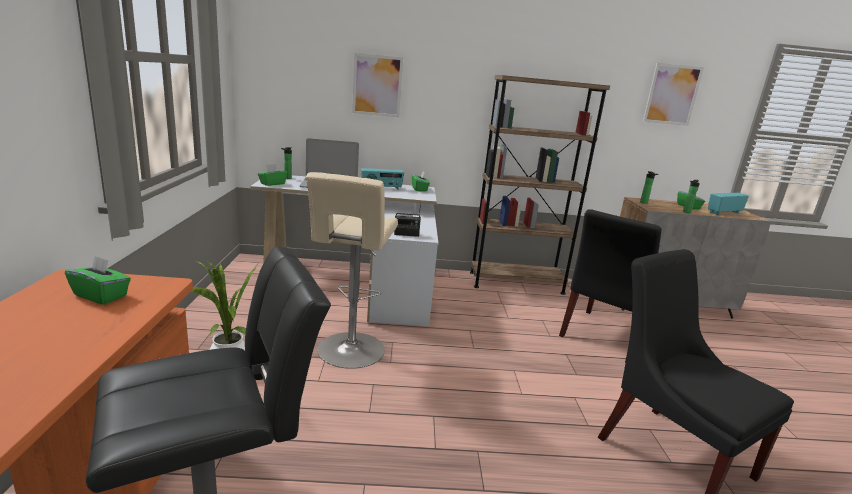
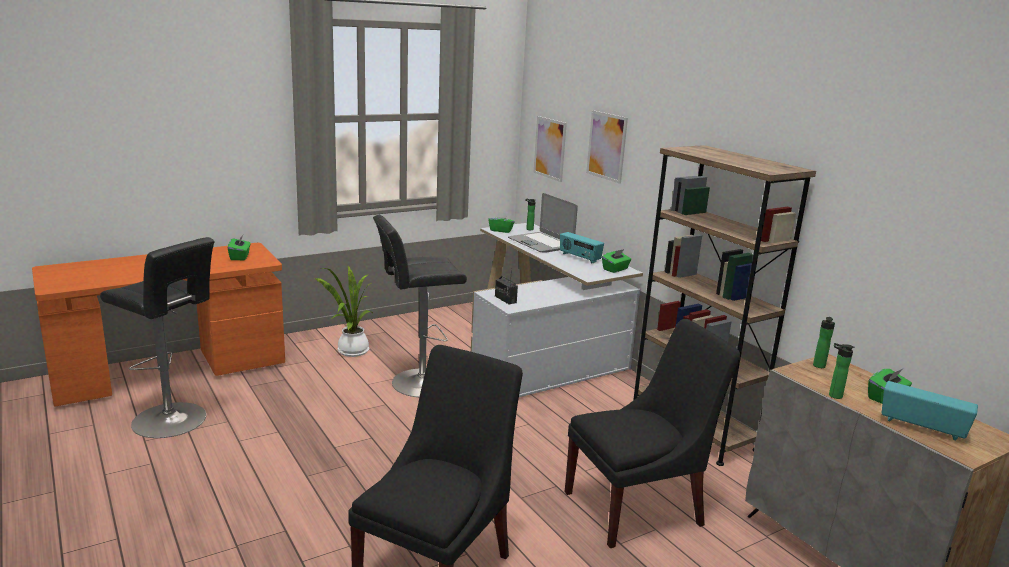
camera: 60 degrees right, 0 degrees up
beige stool [306,172,398,369] -> black stool [373,215,467,397]
black chair [559,209,661,363] -> black chair turned 150 degrees clockwise [565,319,741,548]
picture [643,63,704,126] -> picture moved to [533,116,567,182]

